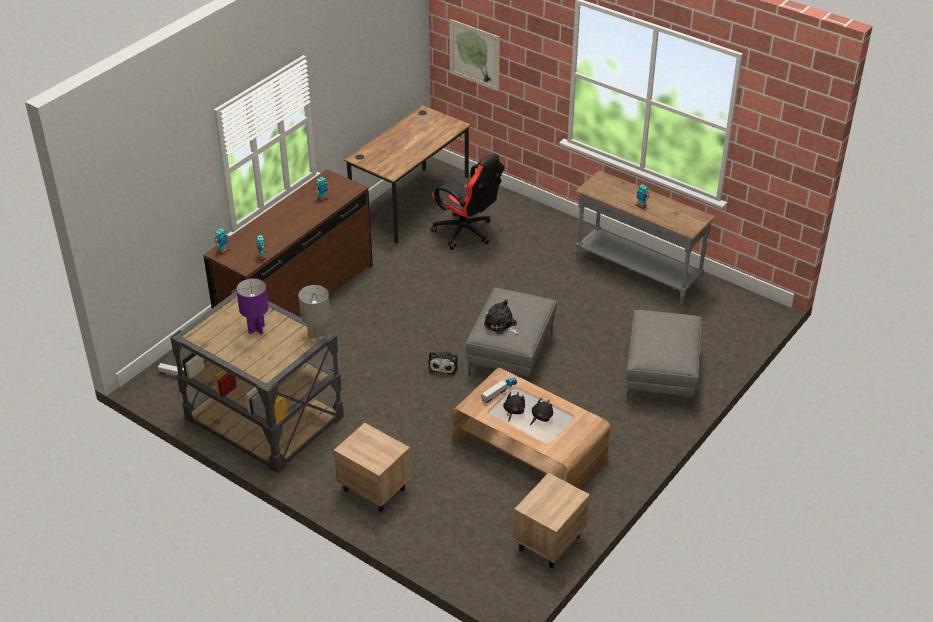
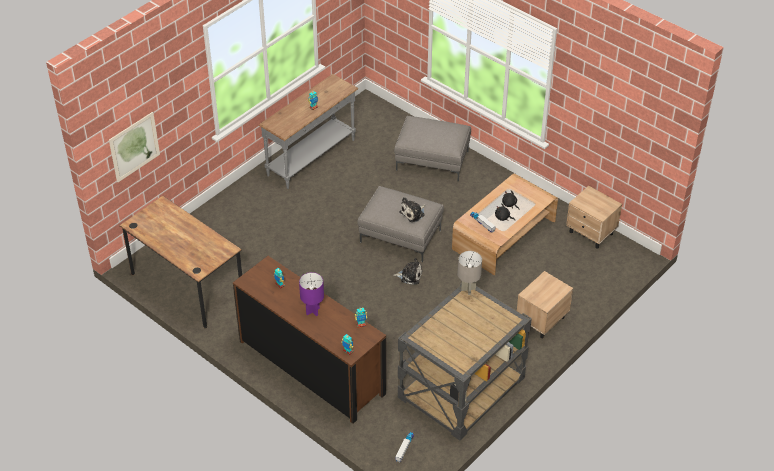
camera: 85 degrees left, 5 degrees up
purple table lamp [236,278,269,334] -> purple table lamp moved to [299,272,324,316]
black office chair [431,153,504,250] -> none

